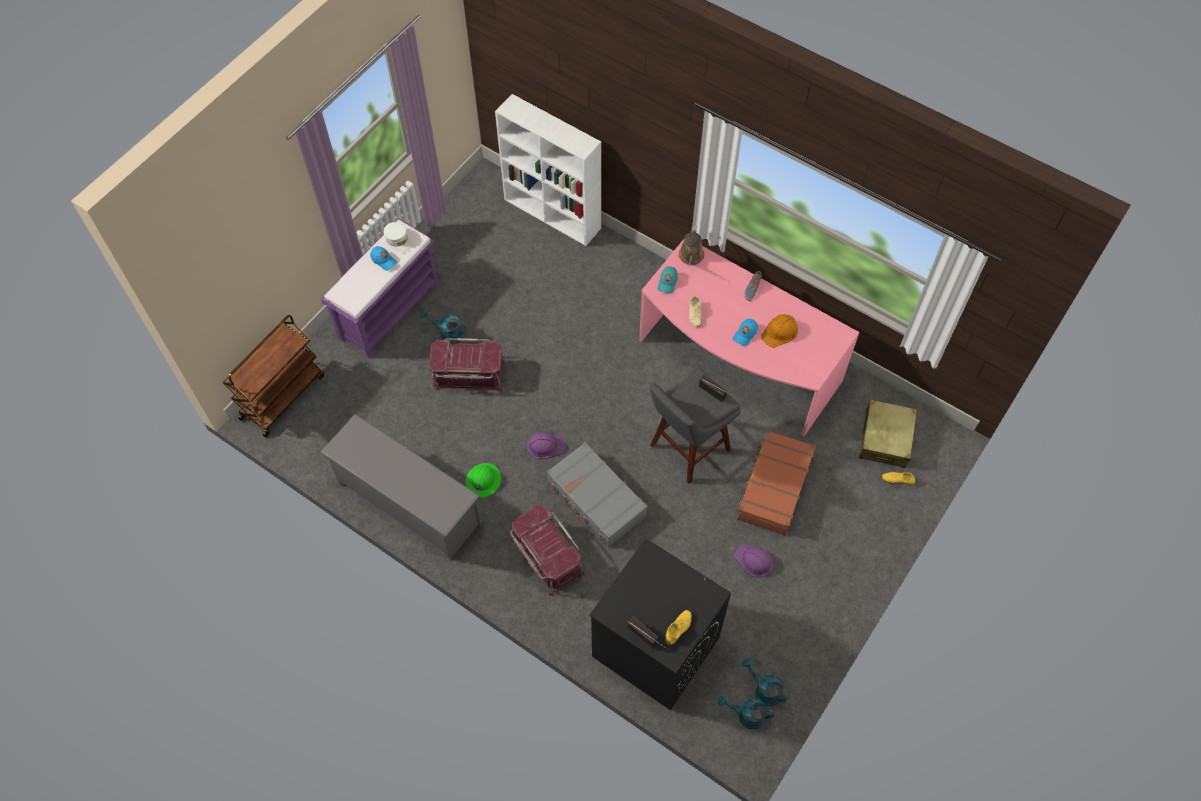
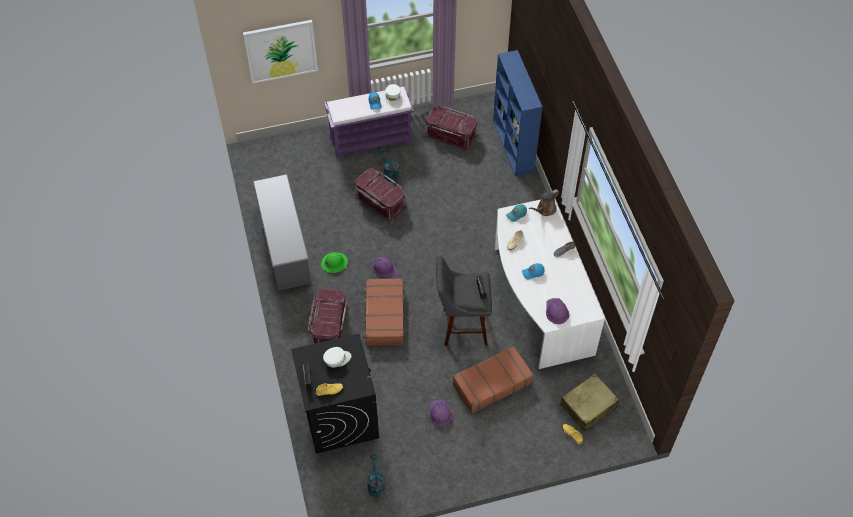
camera: 40 degrees right, 5 degrees down
brown cart [223,315,324,437] -> none
white bookcase [495,94,601,246] -> blue bookcase [493,50,542,176]
grey suitcase [547,442,648,547] -> brown suitcase [363,278,404,346]
pink desk [639,239,859,437] -> white desk [495,199,605,369]
turquoise watering can [718,695,774,730] -> none
orange hard hat [761,314,798,348] -> none
none -> picture [243,20,318,84]
none -> white cap [323,347,351,368]
none -> red storage box [424,106,478,152]
none -> purple hard hat [546,298,570,324]

